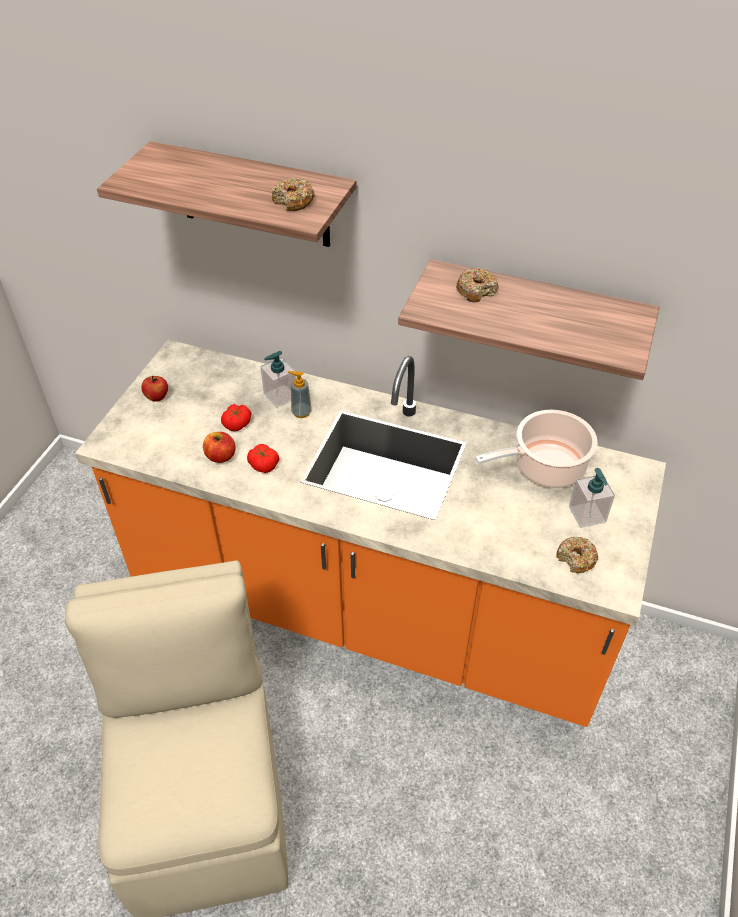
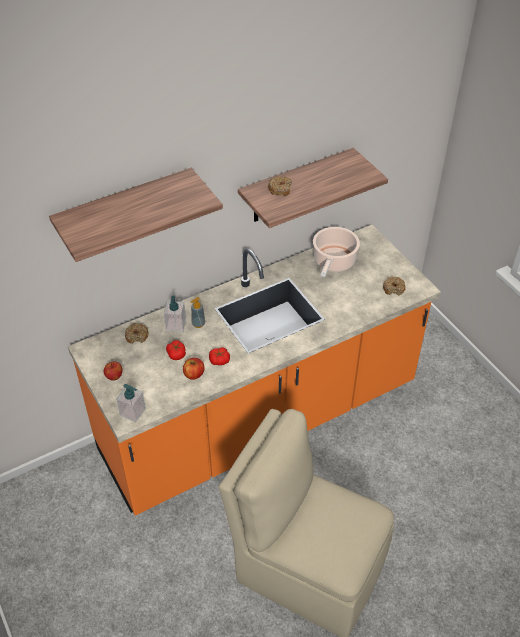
camera: 50 degrees left, 0 degrees up
donut [272,178,315,211] -> donut moved to [125,323,149,344]
soap dispenser [569,468,615,528] -> soap dispenser moved to [116,384,146,422]

